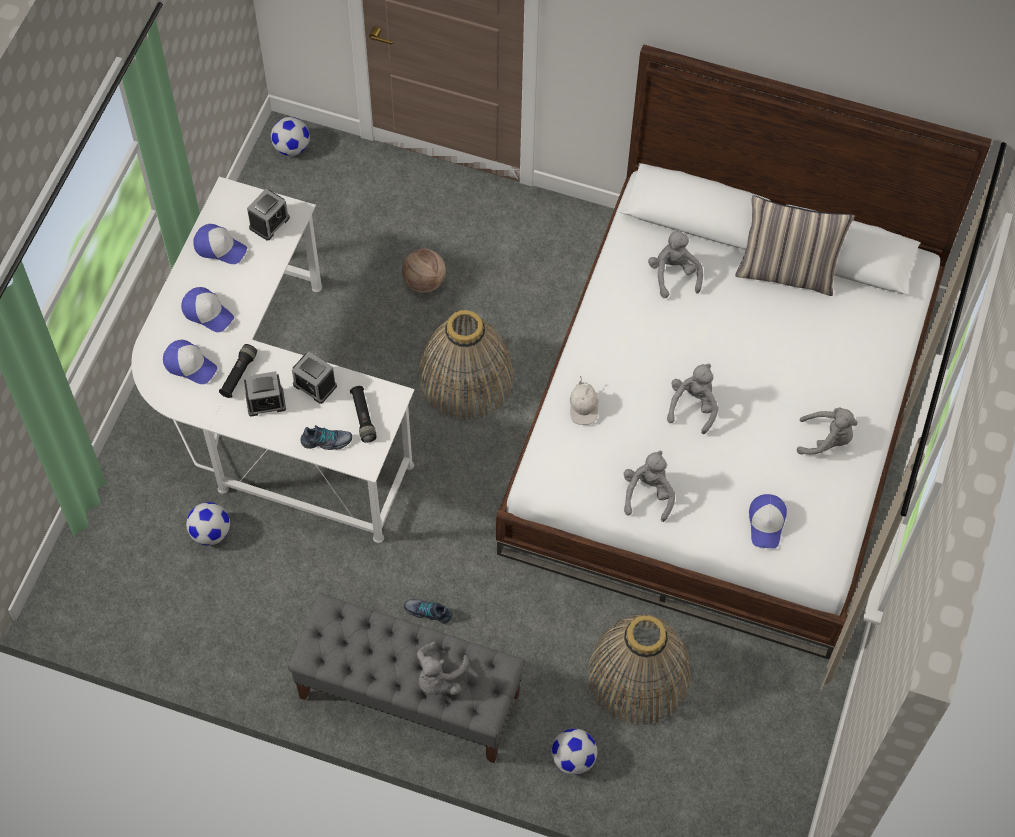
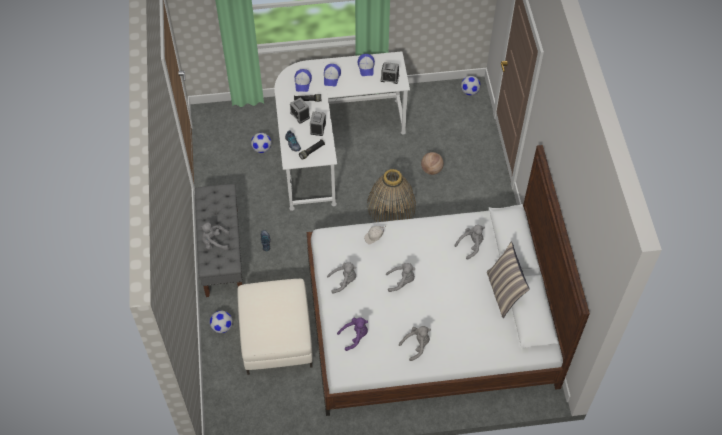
camera: 65 degrees right, 5 degrees down
basket [587,615,691,725] -> white ottoman [237,279,313,375]
cap [749,494,787,548] -> purple plush toy [337,317,368,351]
grey plush toy [797,407,858,455] -> grey plush toy turned 105 degrees counterclockwise [399,326,431,361]

